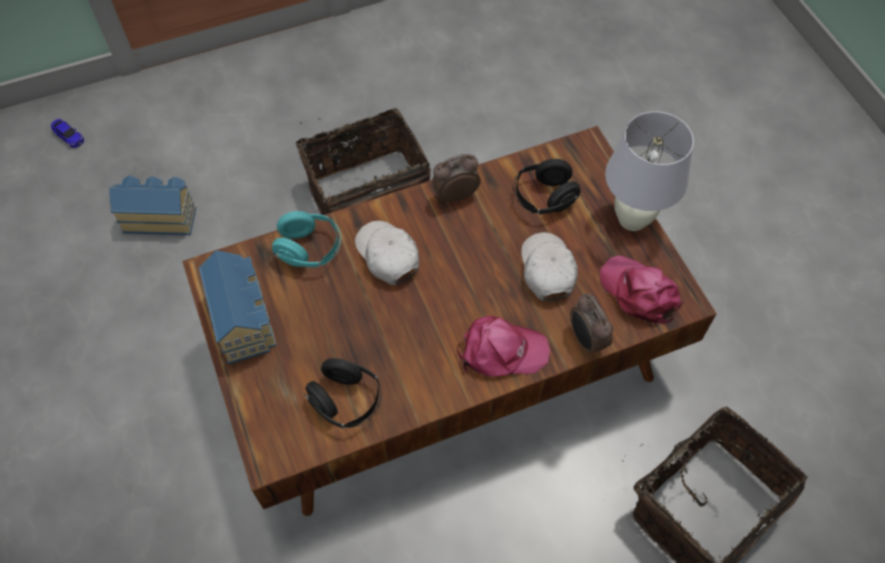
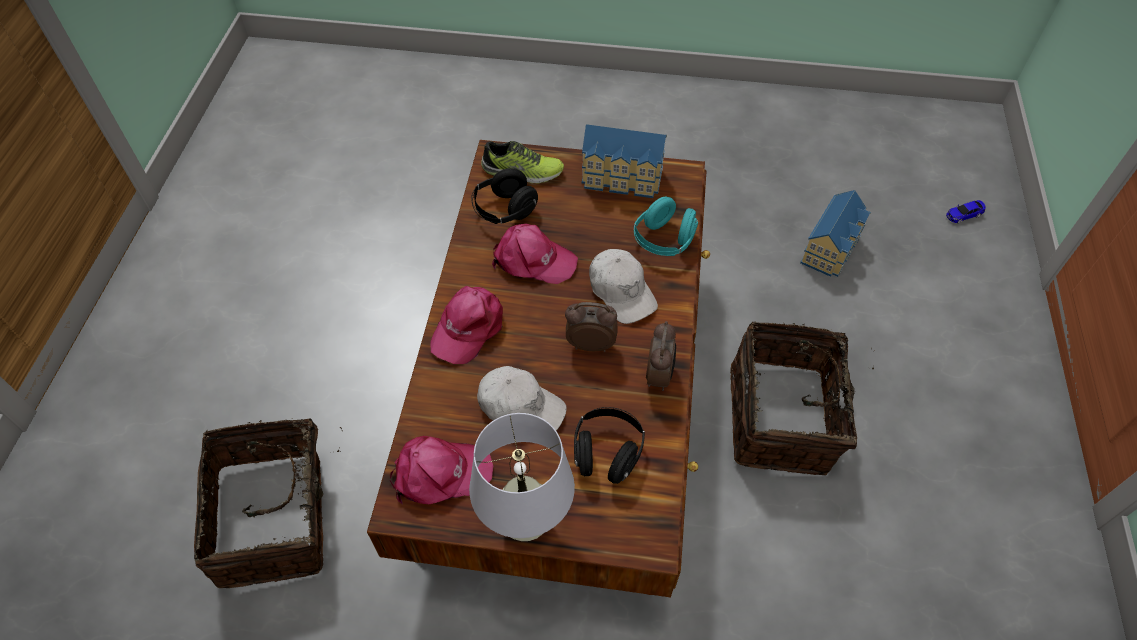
camera: 120 degrees right, 5 degrees down
white cap [355,221,419,285] -> white cap turned 60 degrees clockwise [589,249,658,324]
alarm clock [570,293,613,354] -> alarm clock moved to [565,302,618,352]
none -> shoe [481,141,564,184]
none -> pink cap [492,224,578,284]

